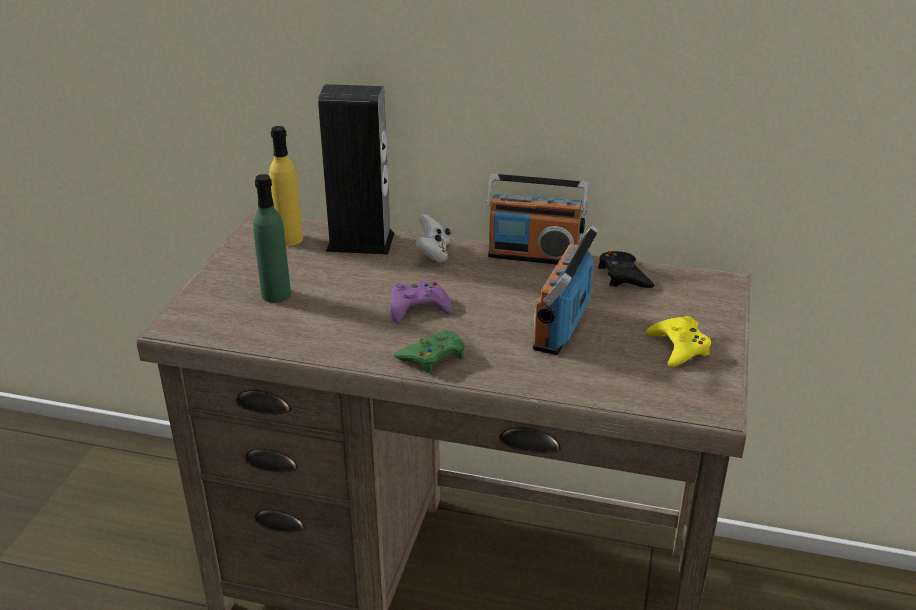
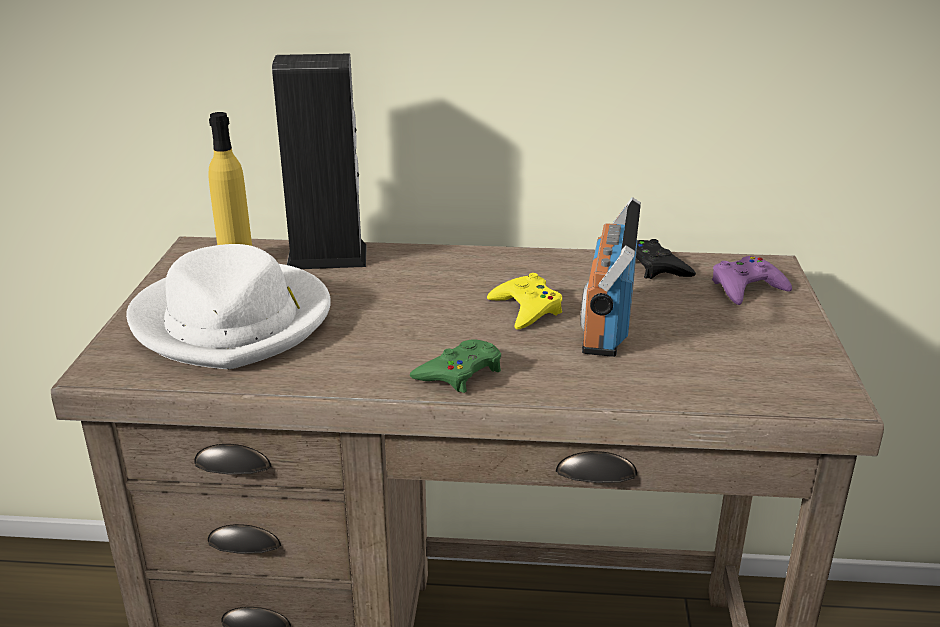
camera: 10 degrees left, 5 degrees down
green bottle [253,174,291,303] -> white hat [126,244,331,369]
purple game controller [390,280,453,323] -> purple game controller moved to [712,256,792,305]
white game controller [415,214,451,263] -> none
radio [486,174,589,264] -> none
yellow game controller [646,316,711,367] -> yellow game controller moved to [487,273,562,329]

